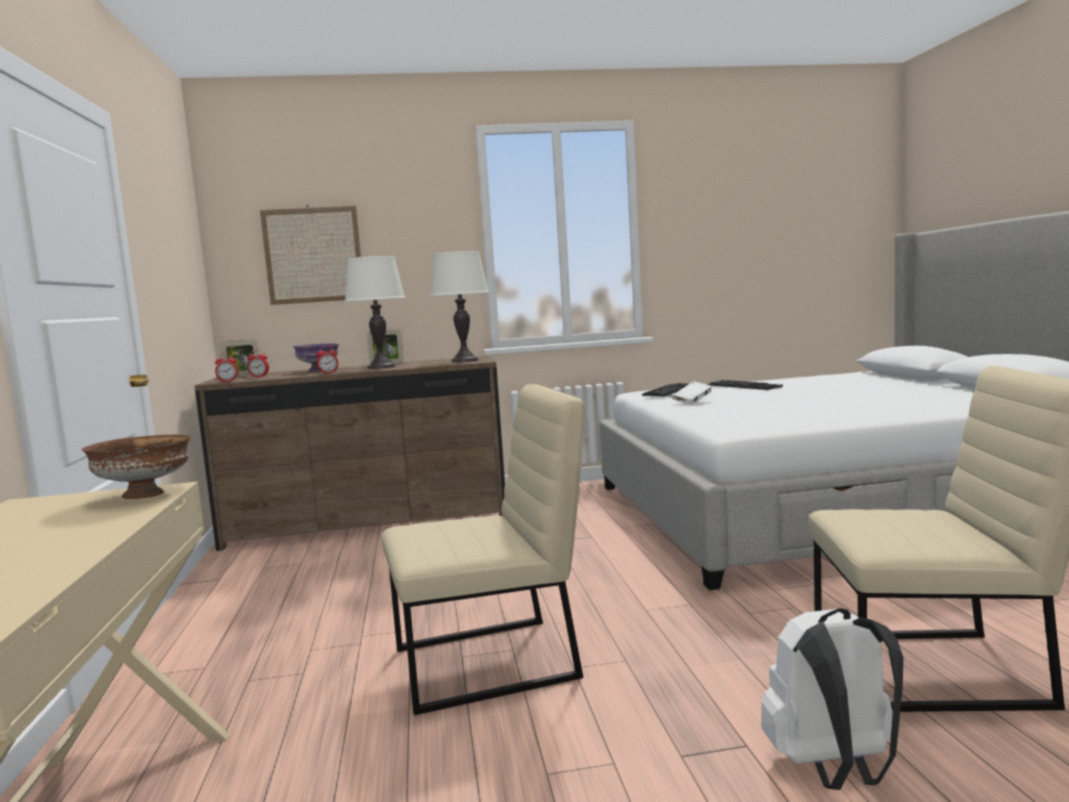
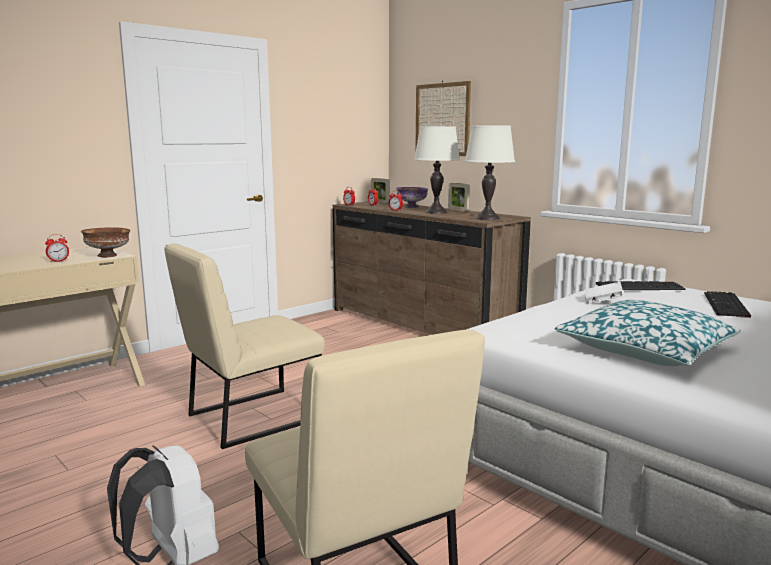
camera: 55 degrees right, 5 degrees up
beige chair [382,384,584,715] -> beige chair turned 105 degrees clockwise [164,243,325,449]
none -> alarm clock [45,234,69,263]
none -> pillow [555,300,741,366]

